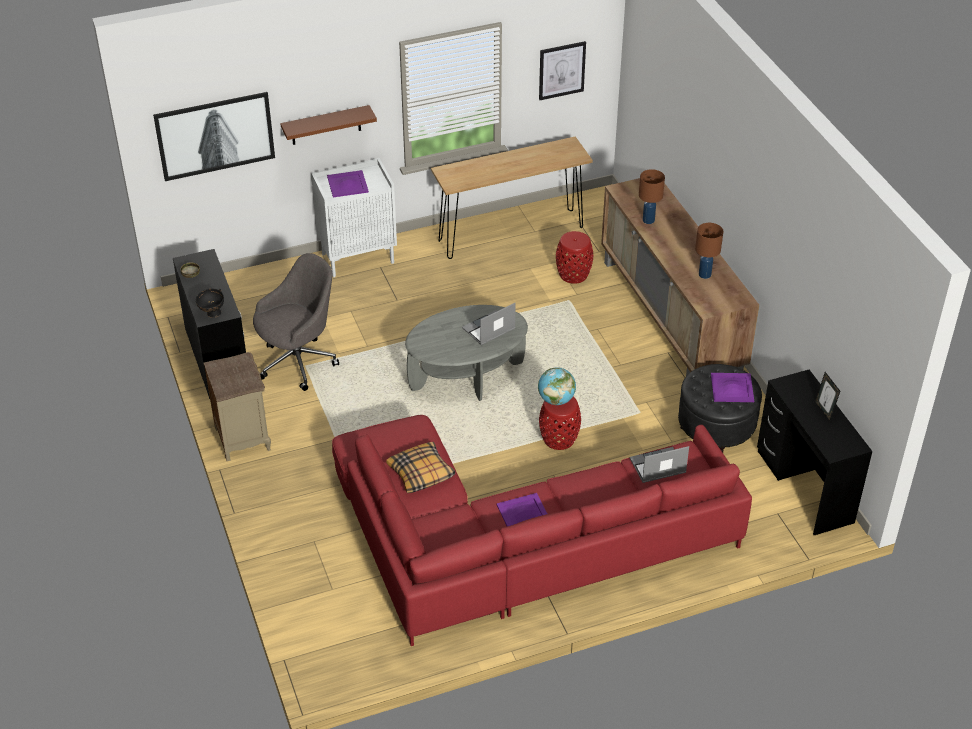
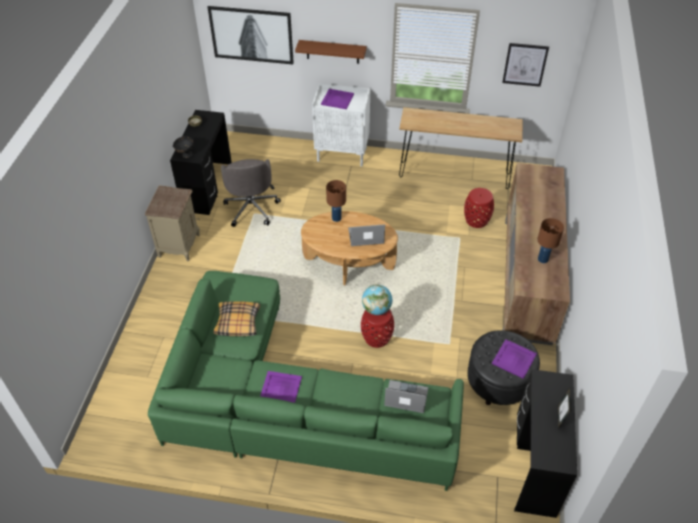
camera: 30 degrees right, 5 degrees up
grey office chair [253,253,339,391] -> grey office chair turned 90 degrees clockwise [221,159,281,227]
red sofa [332,415,752,646] -> green sofa [148,271,464,491]
grey coffee table [405,305,528,401] -> brown coffee table [301,211,398,285]
brown table lamp [639,169,665,224] -> brown table lamp moved to [326,180,346,222]

